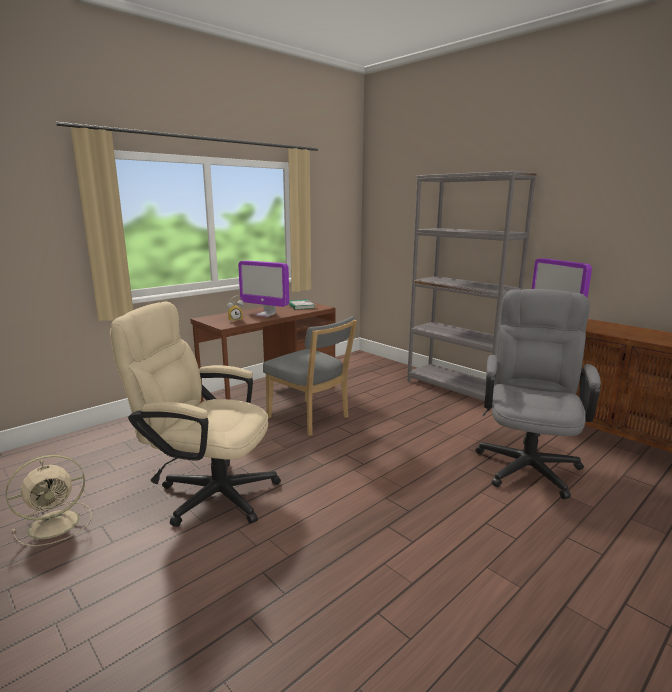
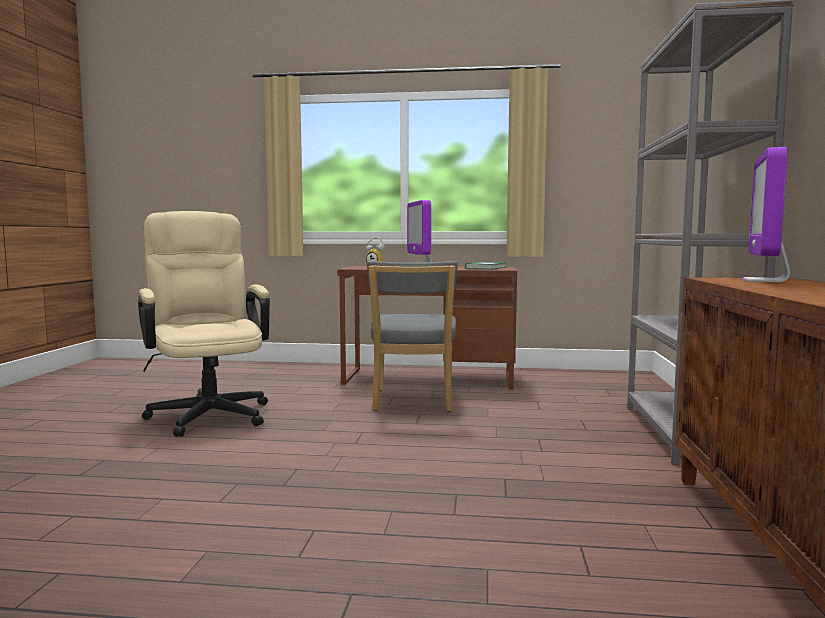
camera: 50 degrees right, 10 degrees down
beige fan [6,455,92,546] -> none
grey office chair [476,289,601,499] -> none

